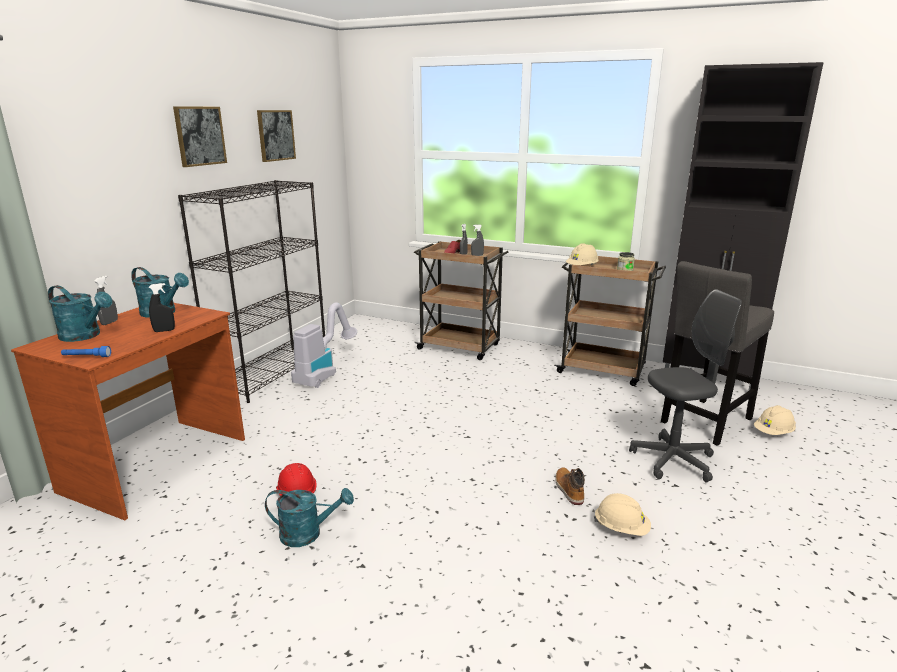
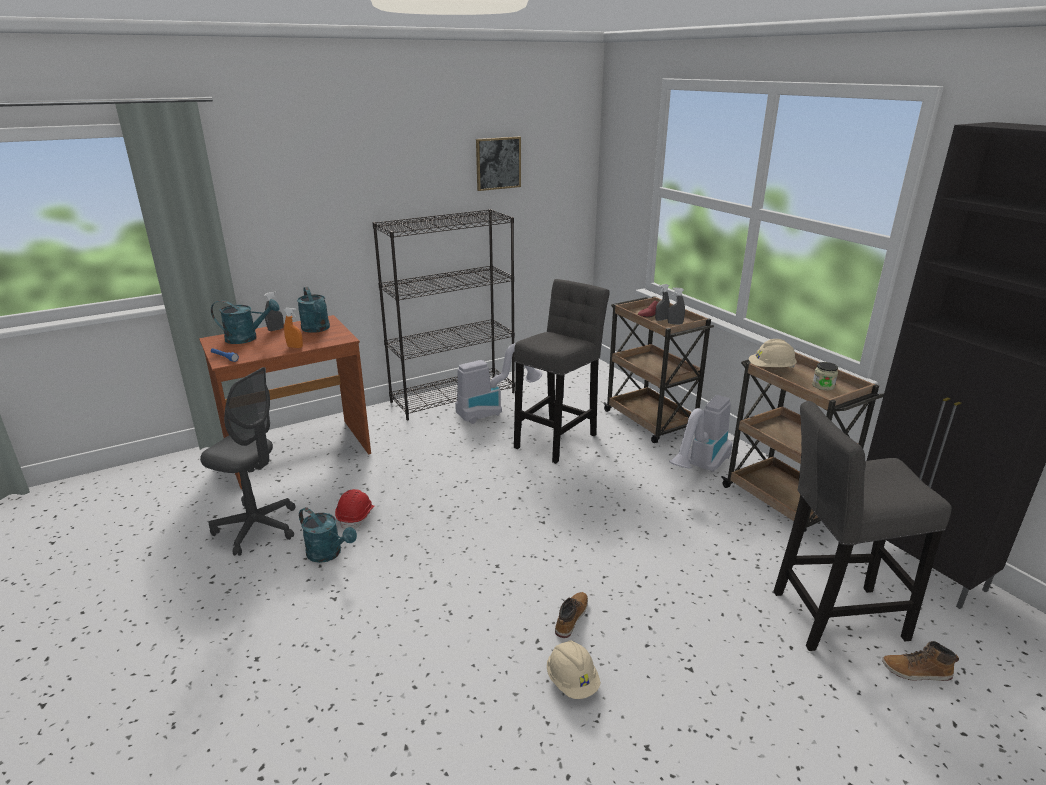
camera: 35 degrees right, 5 degrees up
turquoise watering can [48,285,112,342] -> turquoise watering can turned 60 degrees counterclockwise [211,299,279,344]
black spray bottle [149,283,175,332] -> orange spray bottle [284,308,303,348]
picture [173,106,227,167] -> none
grey office chair [629,289,742,483] -> grey office chair moved to [200,367,295,556]
beige hard hat [754,405,796,435] -> boot [882,641,959,681]
none -> grey stool [514,279,610,463]
none -> vacuum cleaner [669,395,732,472]

